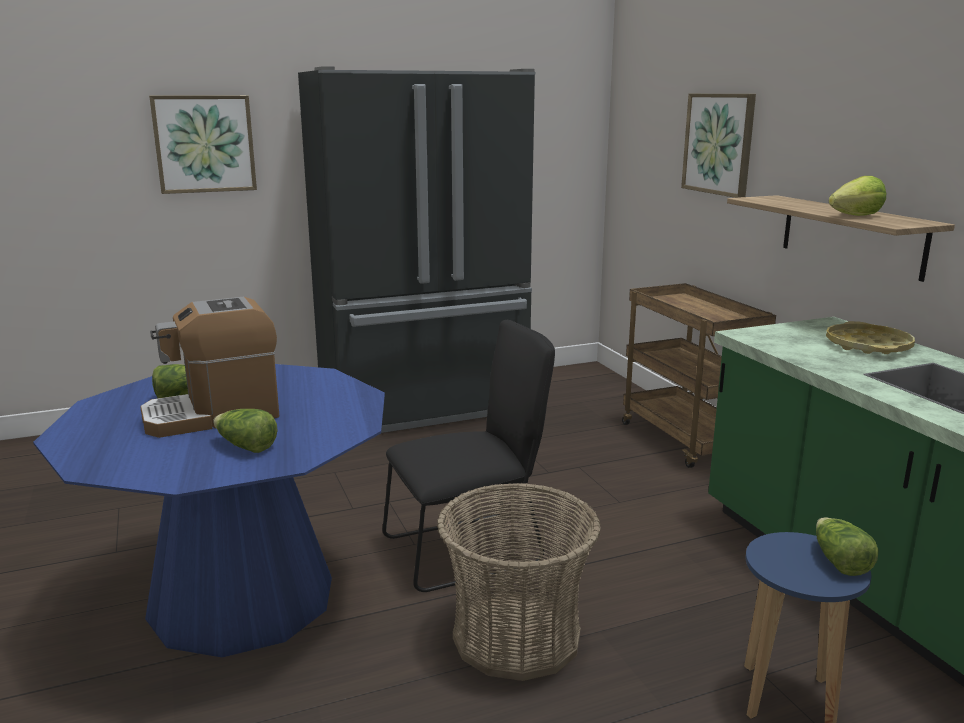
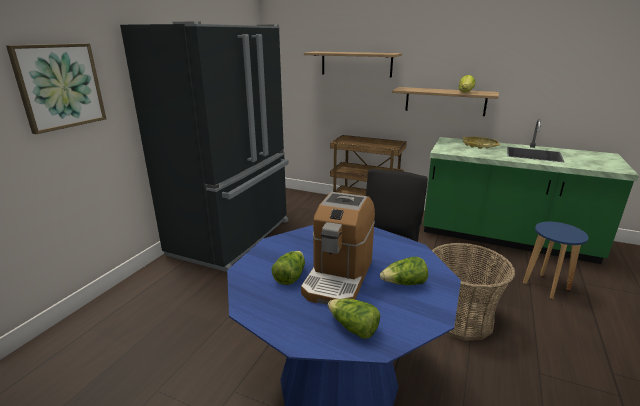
camera: 45 degrees left, 5 degrees up
picture [681,94,756,198] -> shelf [304,52,402,77]
lettuce [816,517,879,576] -> lettuce moved to [328,299,380,339]

